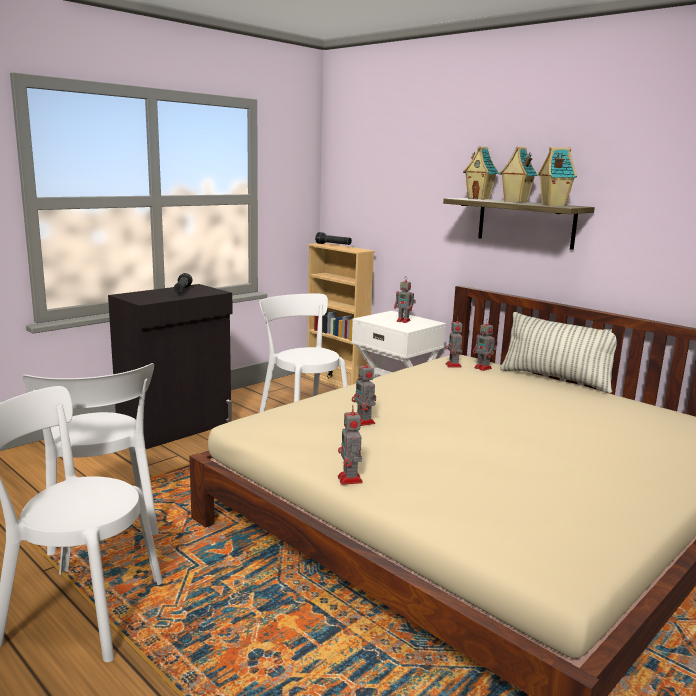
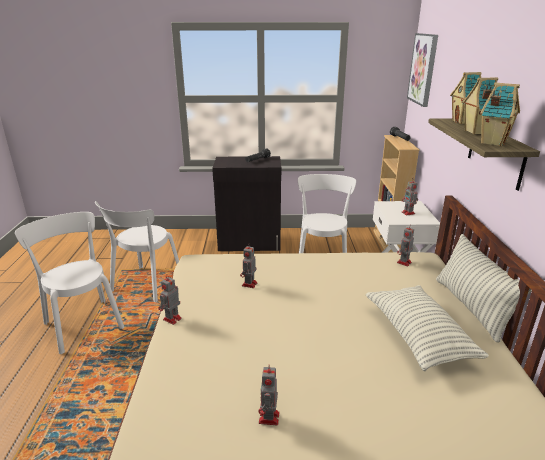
camera: 45 degrees right, 10 degrees up
toy robot [473,320,497,371] -> toy robot moved to [258,367,280,425]
none -> pillow [366,285,489,371]
none -> picture [407,33,438,107]

